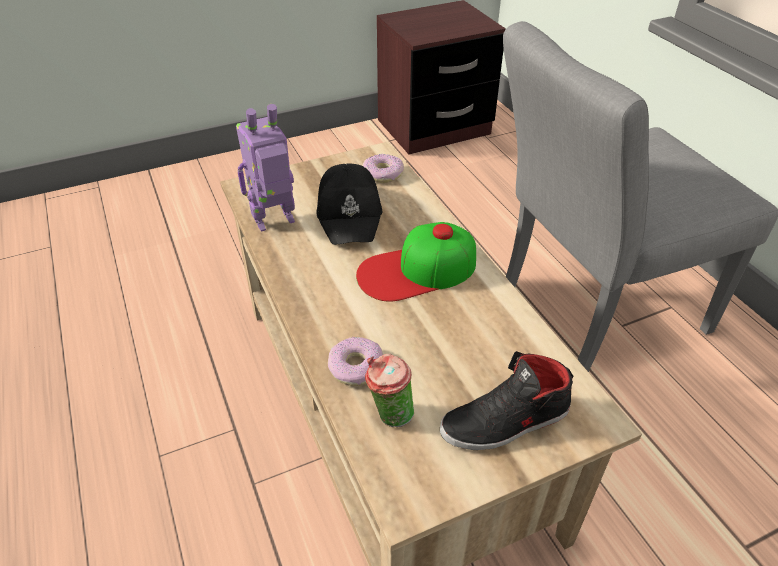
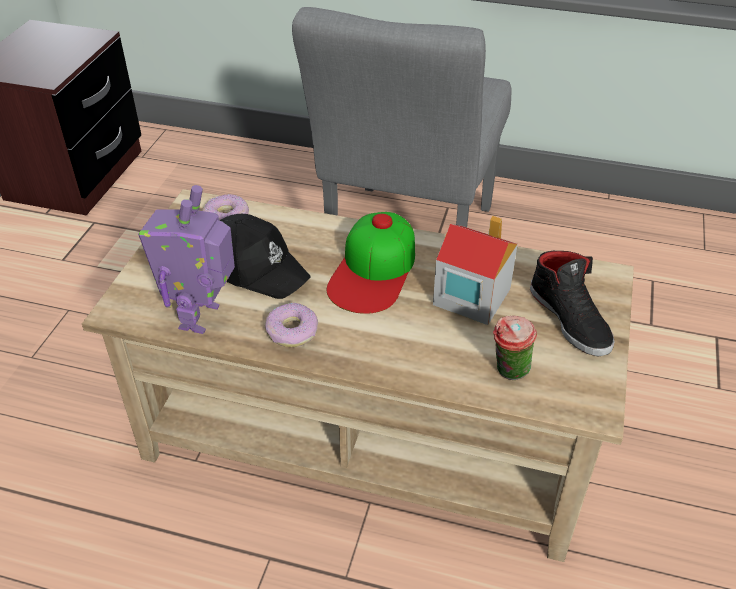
camera: 50 degrees left, 0 degrees up
donut [327,337,383,386] -> donut moved to [265,303,318,347]
black shoe [440,351,573,450] -> black shoe turned 45 degrees counterclockwise [530,251,615,357]
none -> toy house [433,216,518,325]

